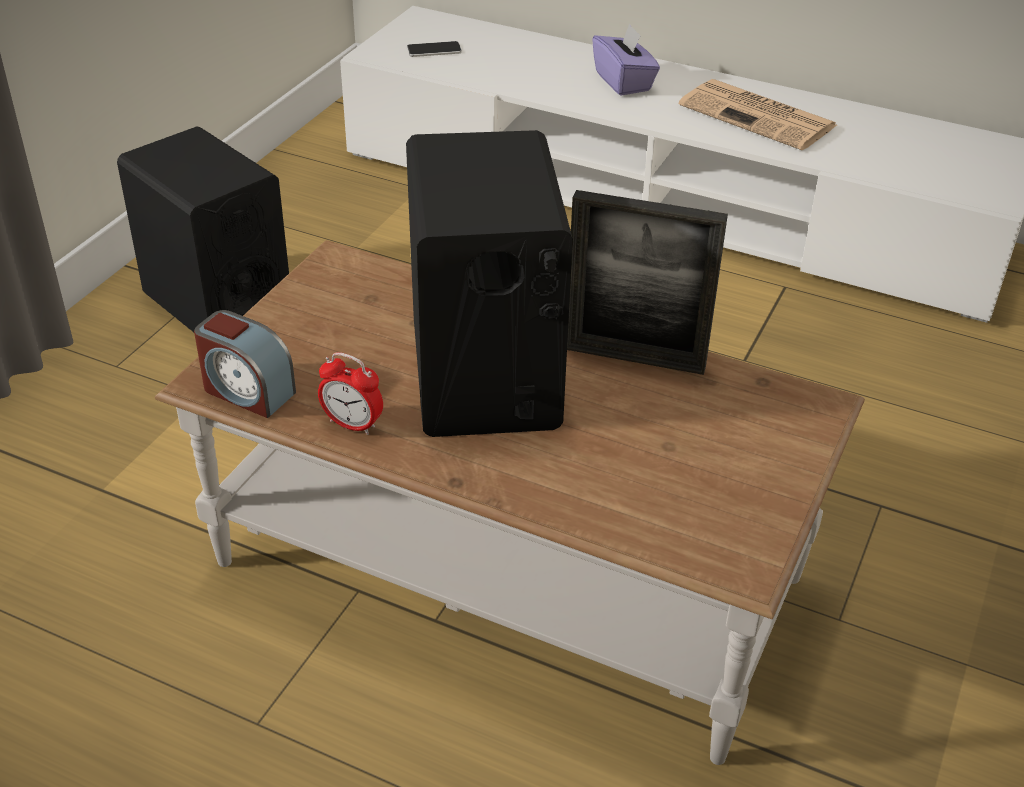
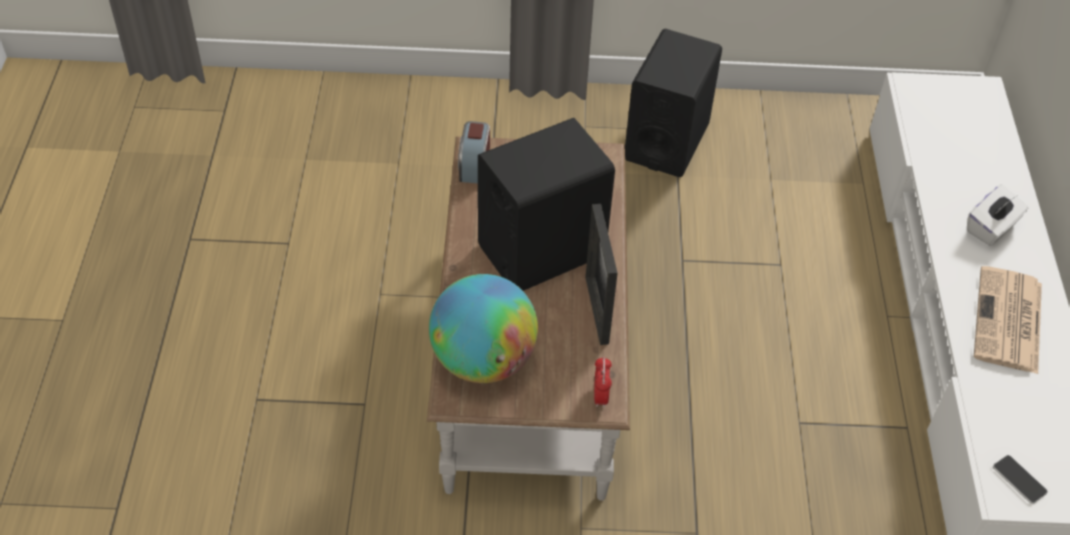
camera: 65 degrees right, 10 degrees up
alarm clock [318,352,383,435] -> alarm clock moved to [594,357,612,407]
phone [407,41,462,57] -> phone moved to [993,455,1048,504]
purple tissue box [592,23,660,95] -> white tissue box [967,184,1028,246]
none -> globe [429,274,538,383]

